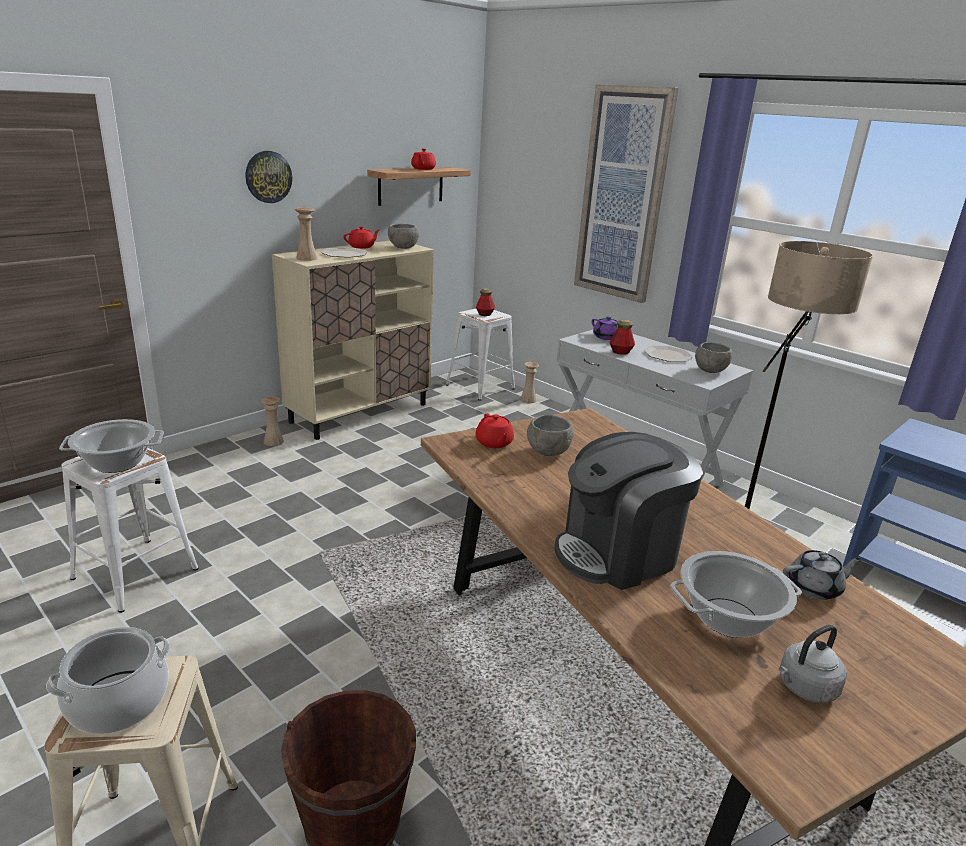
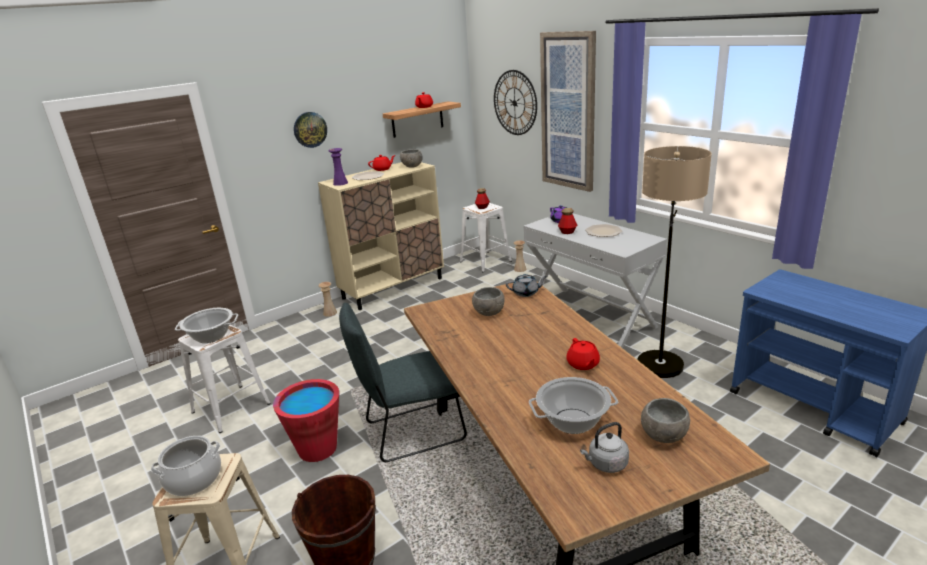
camera: 10 degrees right, 0 degrees up
beige vase [295,207,318,261] -> purple vase [329,148,348,186]
red teapot [475,413,514,448] -> red teapot moved to [567,338,600,370]
coffee machine [554,432,703,590] -> none
grey bowl [695,342,732,373] -> grey bowl moved to [641,398,690,443]
grey teapot [783,550,862,600] -> grey teapot moved to [506,274,547,297]
none -> red bucket [273,379,339,462]
none -> grey chair [339,303,467,462]
none -> wall clock [494,70,537,135]

